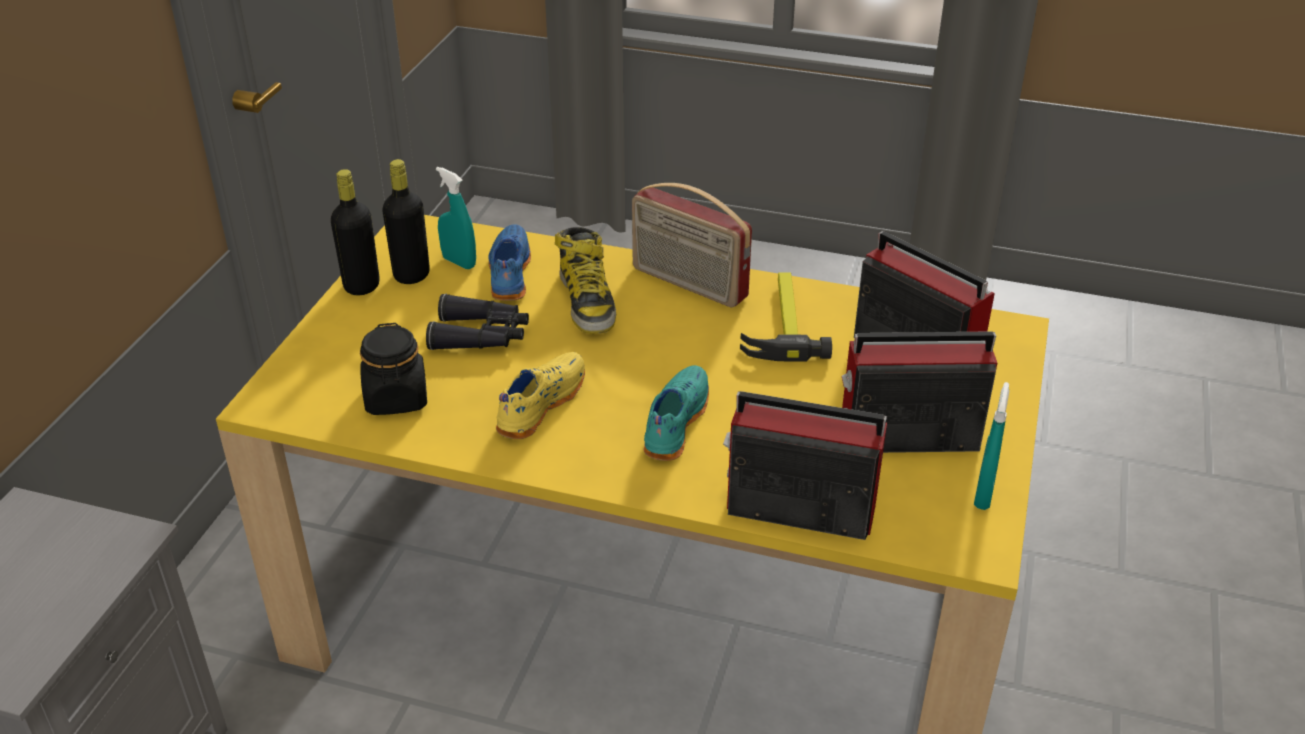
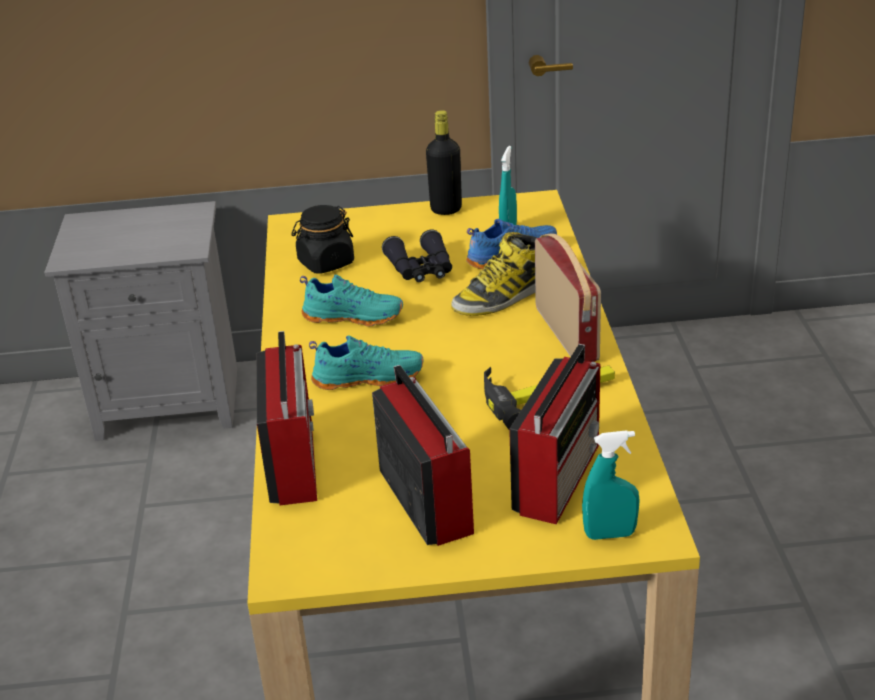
camera: 70 degrees right, 5 degrees down
black bottle [383,159,430,284] -> none
yellow shoe [496,352,585,439] -> turquoise shoe [300,275,403,327]
radio [632,183,752,307] -> radio turned 150 degrees clockwise [535,233,601,362]
turquoise spray bottle [974,382,1009,510] -> turquoise spray bottle moved to [582,430,640,540]

